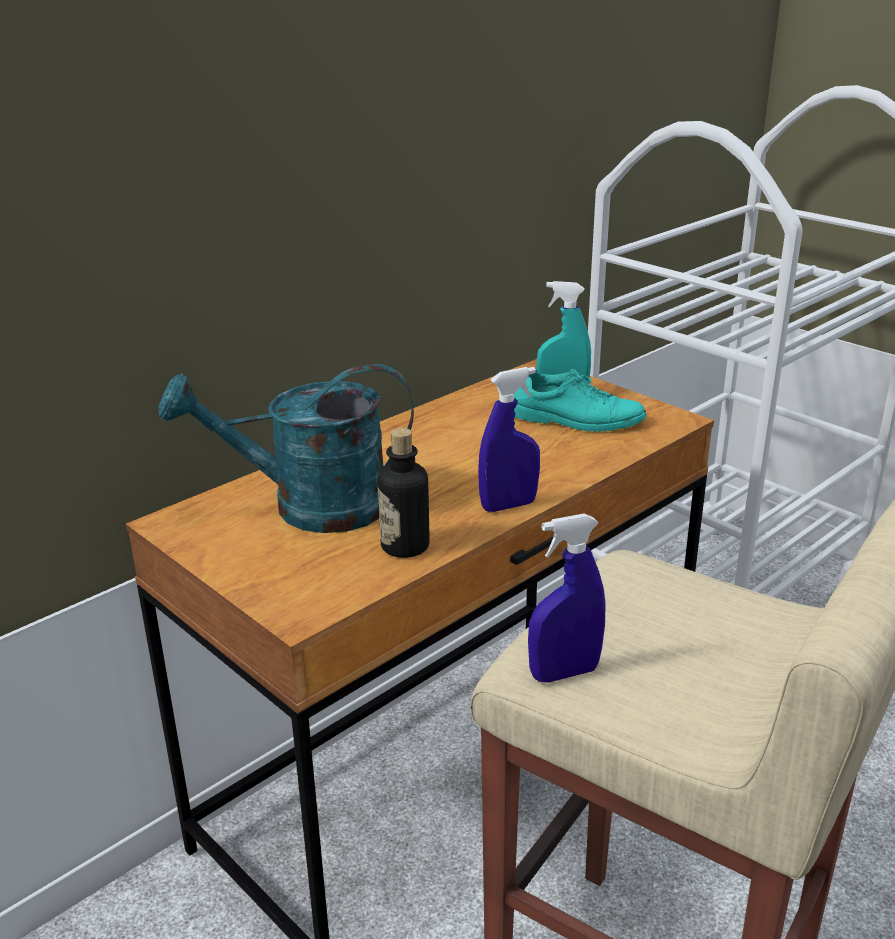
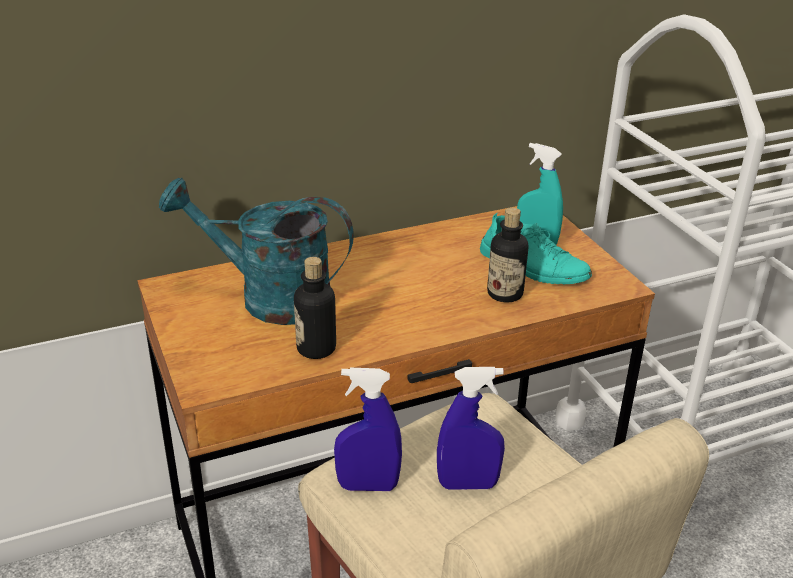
camera: 20 degrees right, 5 degrees up
blue spray bottle [478,367,540,512] -> blue spray bottle moved to [437,367,505,489]
none -> bottle [487,207,528,302]

